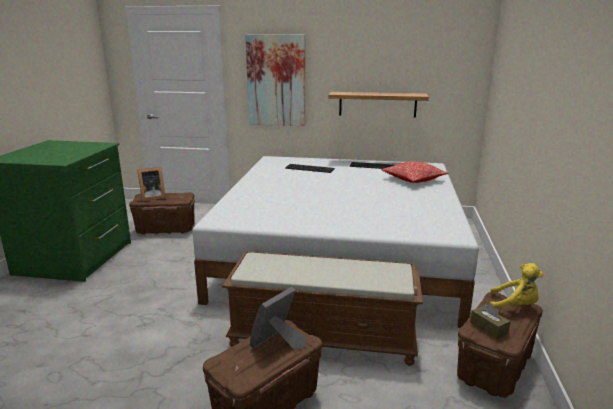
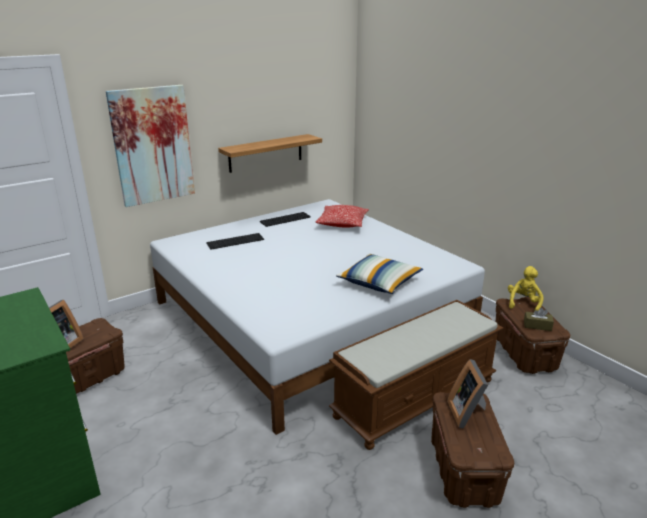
camera: 45 degrees left, 5 degrees up
yellow plush toy [490,263,543,308] -> yellow plush toy turned 45 degrees counterclockwise [508,266,544,312]
none -> pillow [336,254,423,294]

